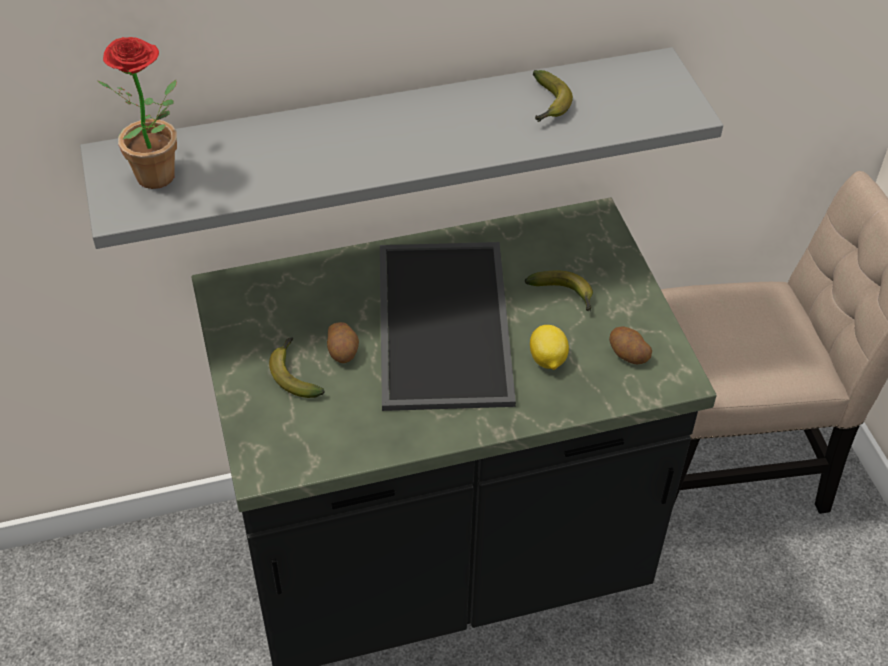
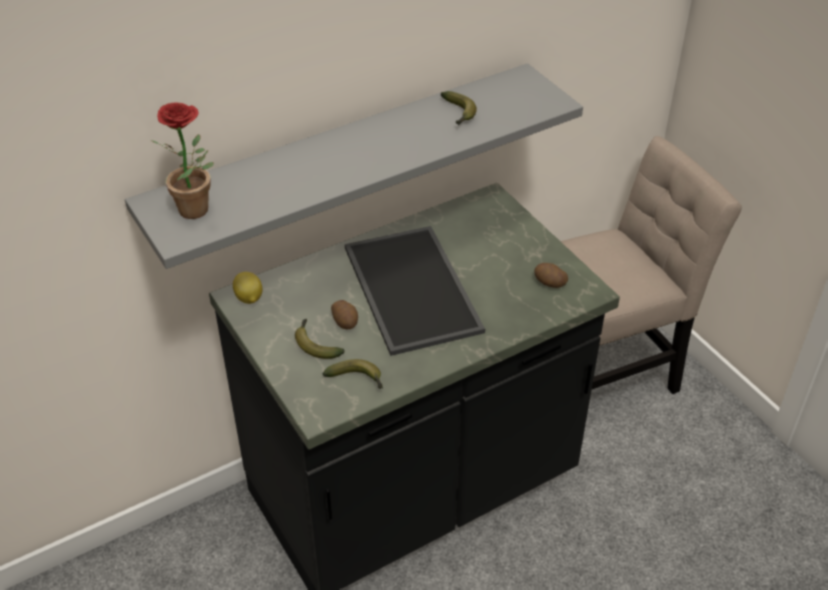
camera: 15 degrees left, 5 degrees down
banana [525,270,593,312] -> banana moved to [322,359,383,389]
lemon [530,325,569,370] -> lemon moved to [233,272,262,304]

